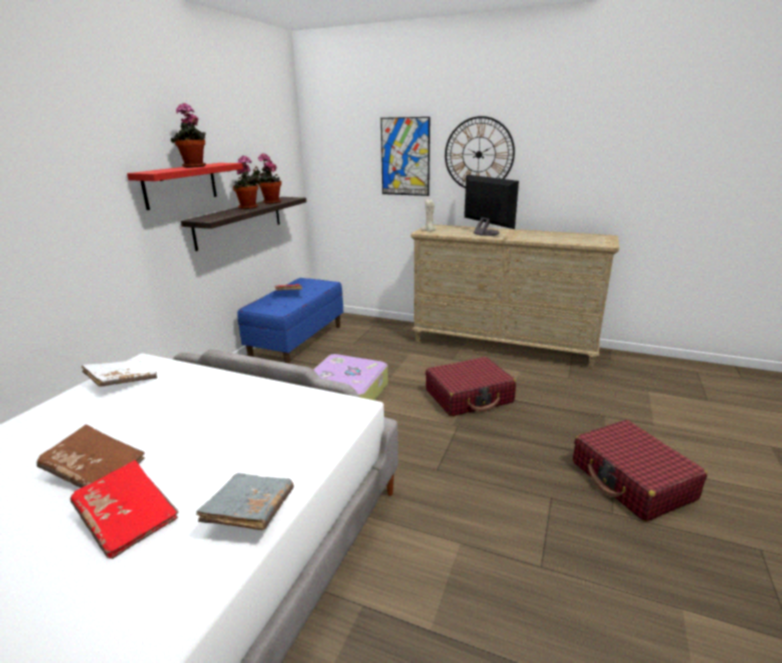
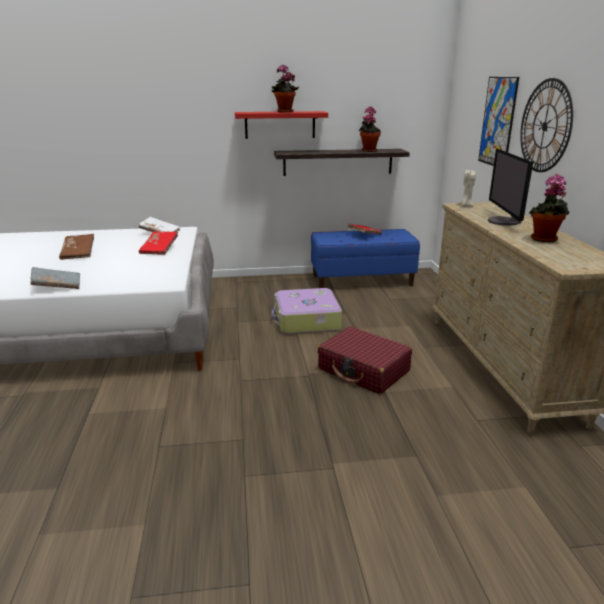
camera: 60 degrees right, 0 degrees up
red book [70,460,178,559] -> red book moved to [139,231,178,255]
potted plant [233,156,260,209] -> potted plant moved to [529,174,570,242]
monitor [464,175,519,236] -> monitor turned 150 degrees clockwise [488,148,533,226]
red suitcase [573,420,707,522] -> none

